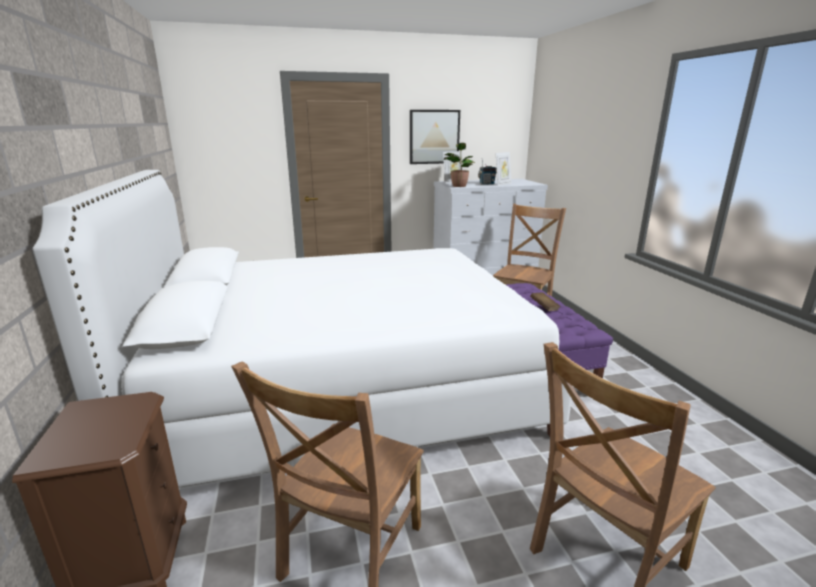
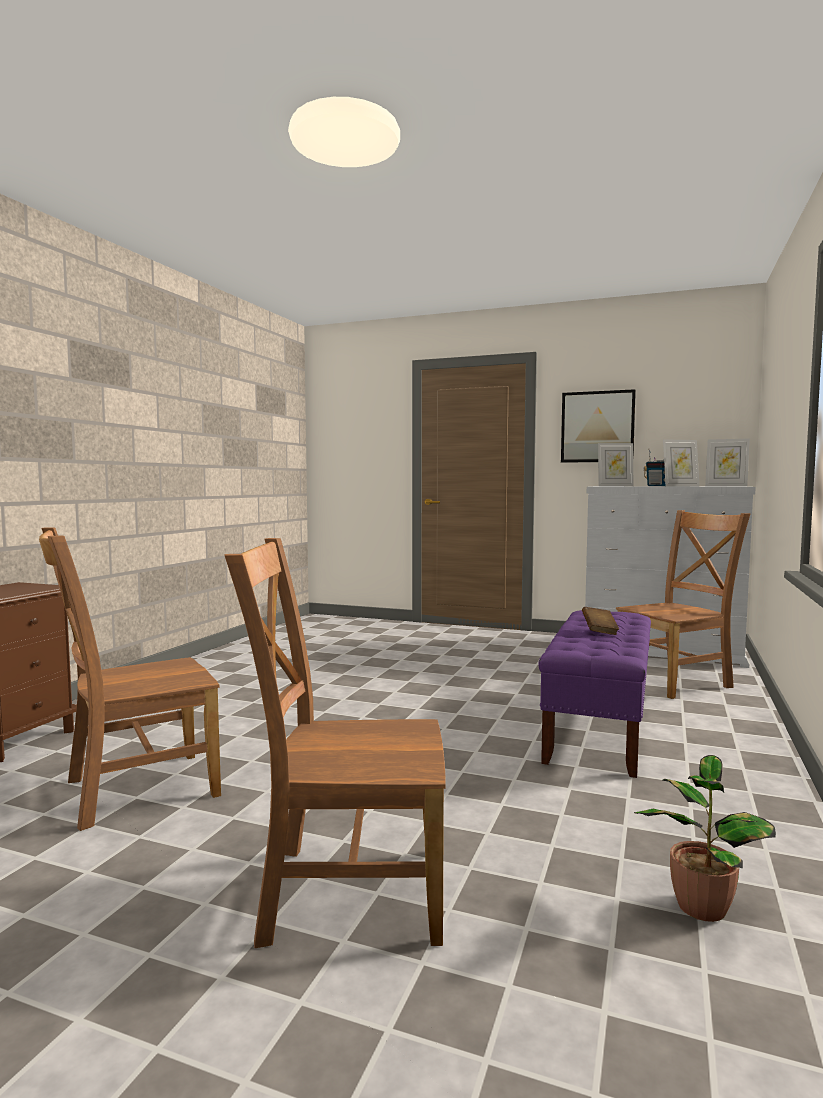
camera: 35 degrees right, 15 degrees down
white bed [32,170,574,487] -> none
potted plant [444,143,475,187] -> potted plant moved to [634,755,776,922]
none -> picture frame [705,438,750,486]

